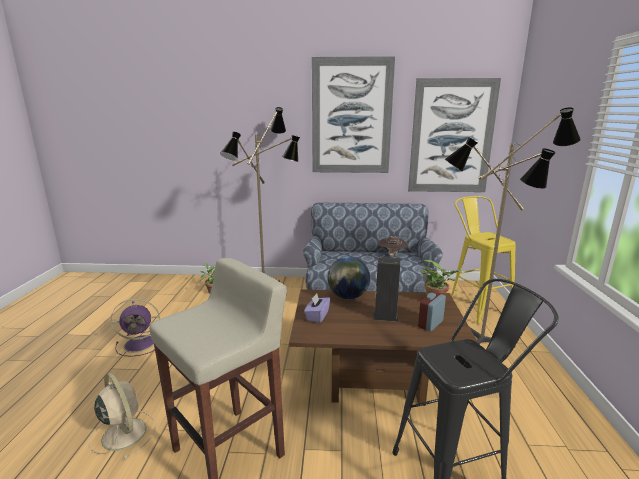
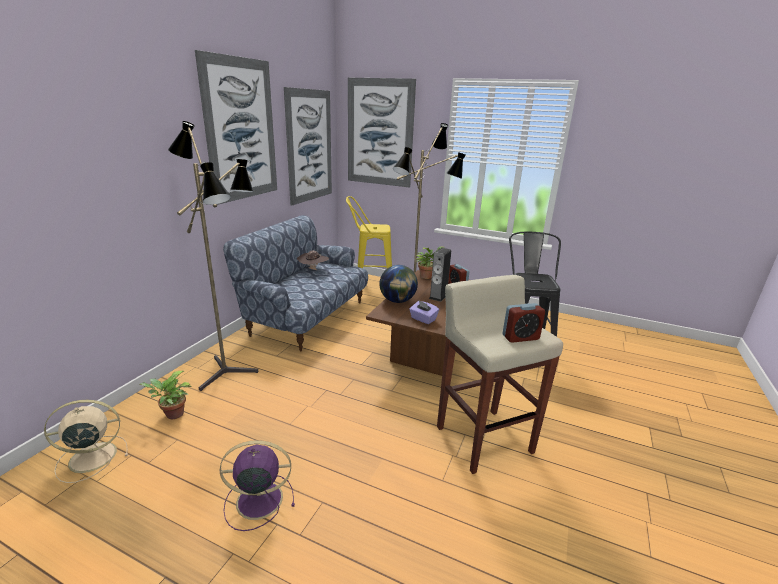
camera: 70 degrees left, 5 degrees up
beige fan [88,372,156,459] -> beige fan moved to [44,400,128,483]
purple fan [111,299,160,357] -> purple fan turned 105 degrees counterclockwise [220,440,295,531]
none -> picture [348,78,416,188]
none -> alarm clock [503,303,545,343]

